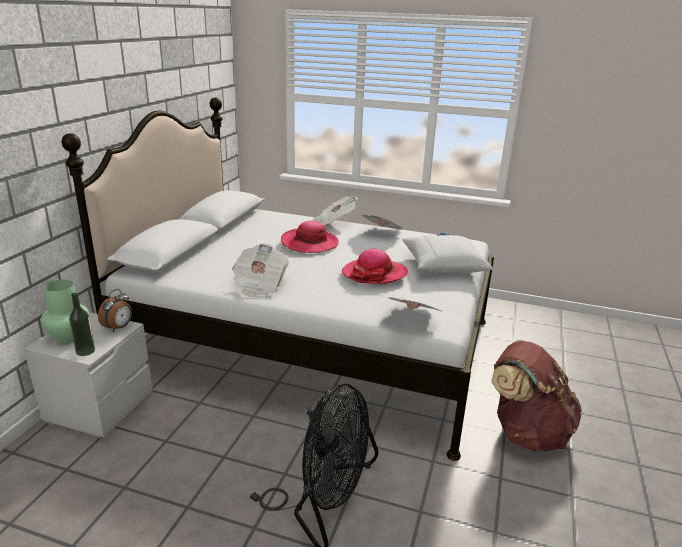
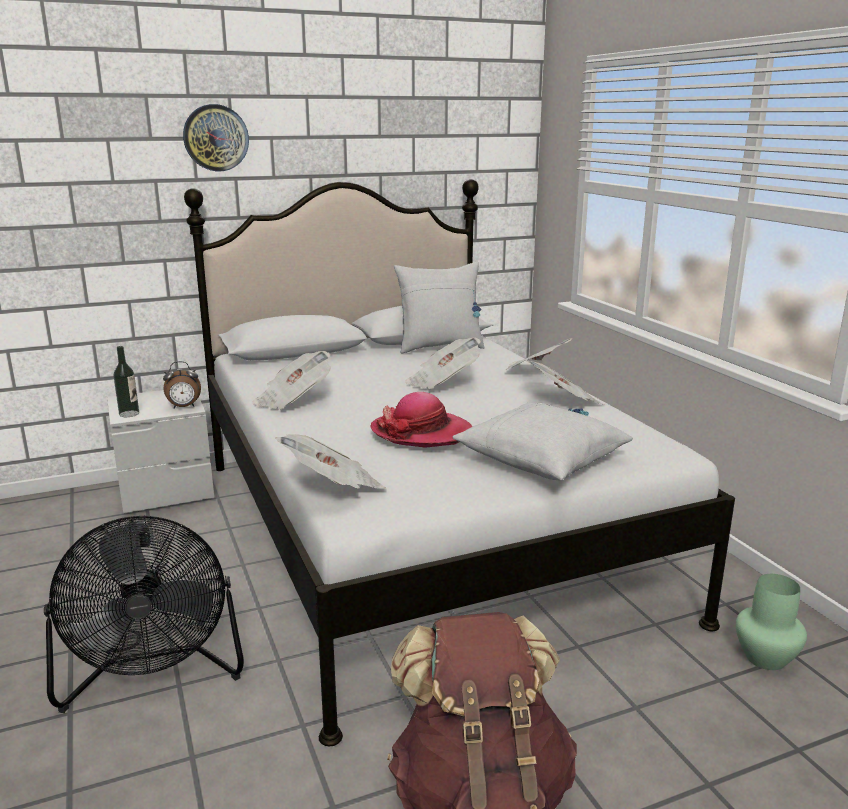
camera: 50 degrees right, 5 degrees down
green vase [41,280,89,343] -> green vase moved to [736,574,807,670]
hat [281,221,339,253] -> newspaper [406,337,481,389]
none -> wall clock [183,104,249,171]
none -> grey pillow [394,262,485,354]

